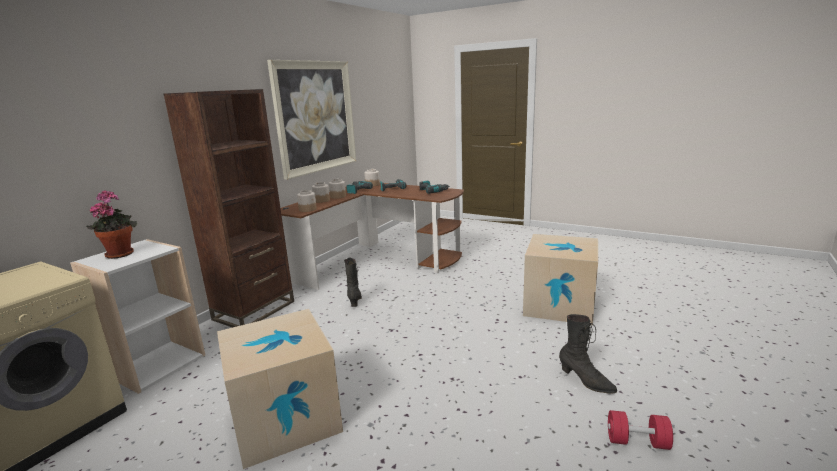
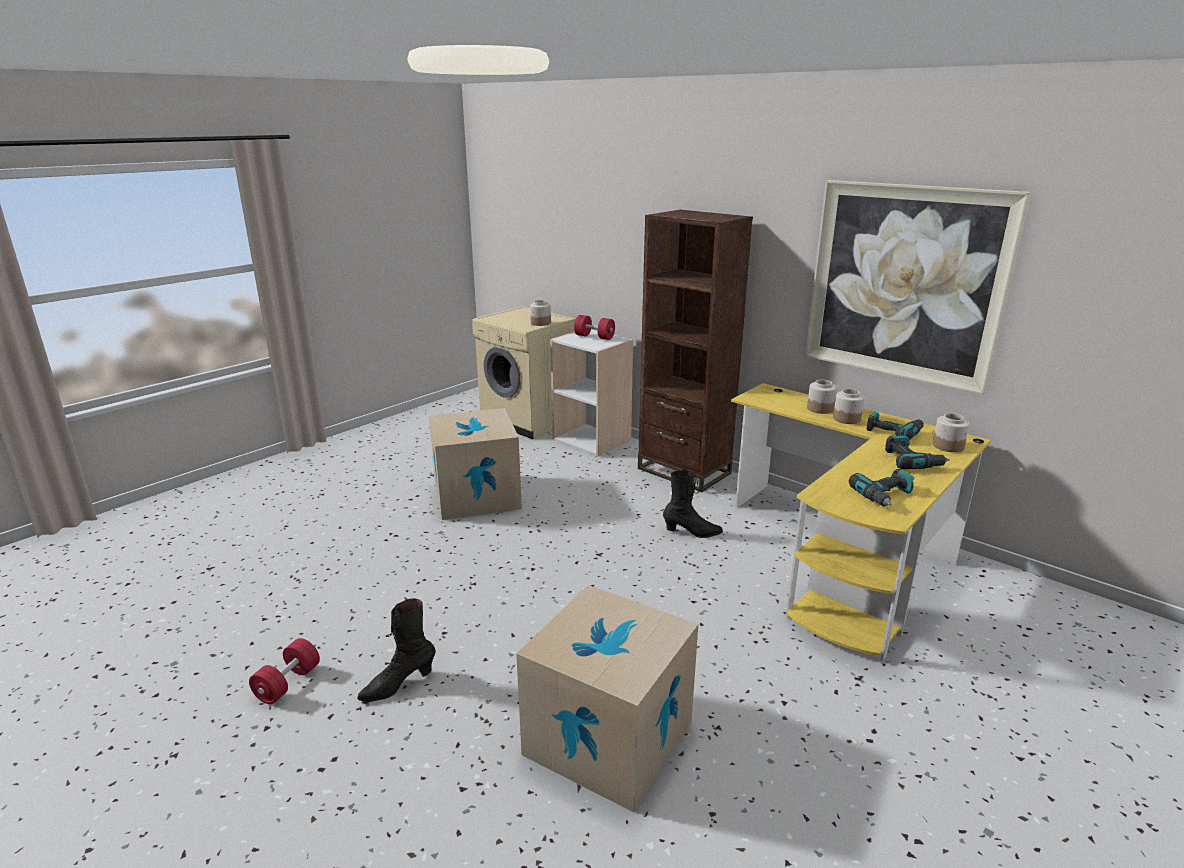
camera: 100 degrees right, 5 degrees up
potted plant [86,190,137,259] -> red dumbbell [574,315,615,340]
brown desk [281,183,464,290] -> yellow desk [731,383,991,661]
jar [297,190,317,212] -> jar moved to [530,300,551,326]

